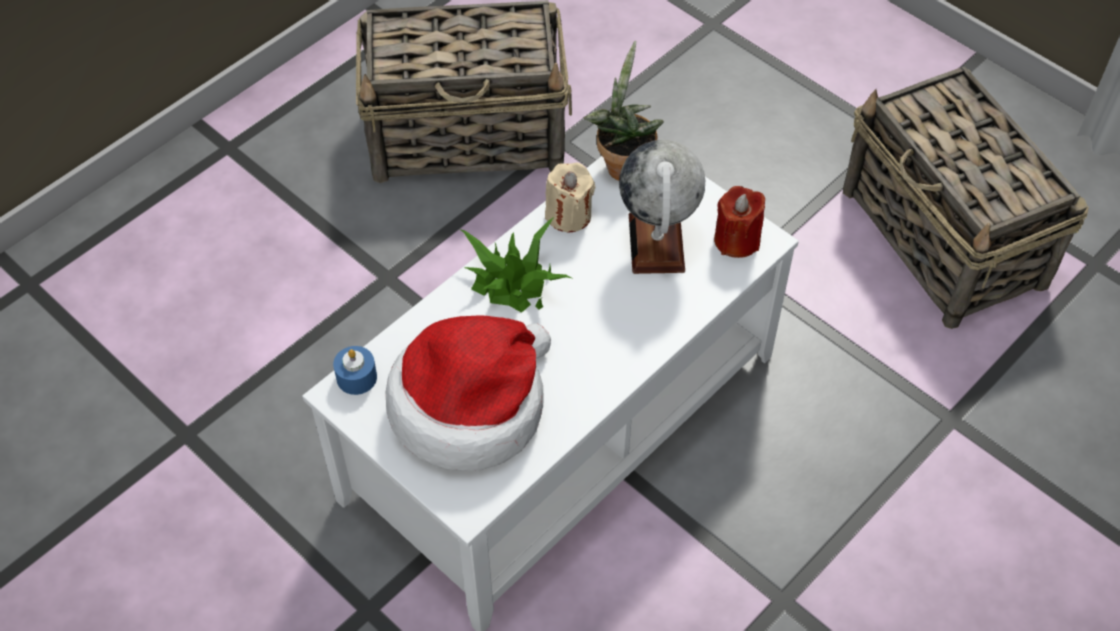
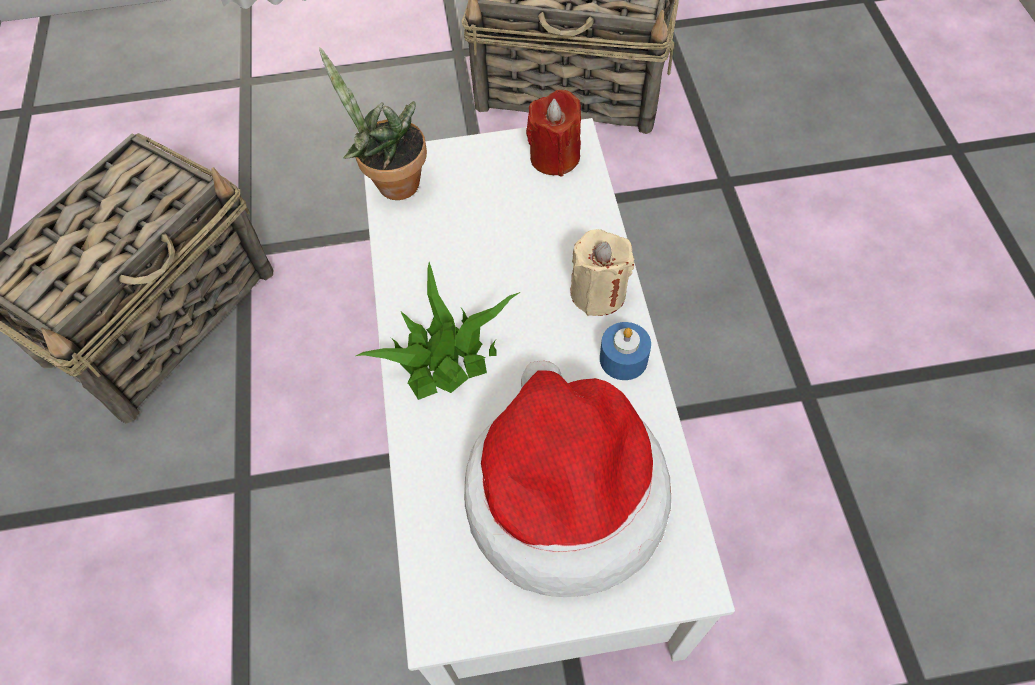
camera: 50 degrees left, 5 degrees up
blue candle [333,346,377,395] -> blue candle moved to [600,322,651,380]
beige candle [545,162,595,232] -> beige candle moved to [570,229,635,316]
globe [619,140,705,274] -> none

